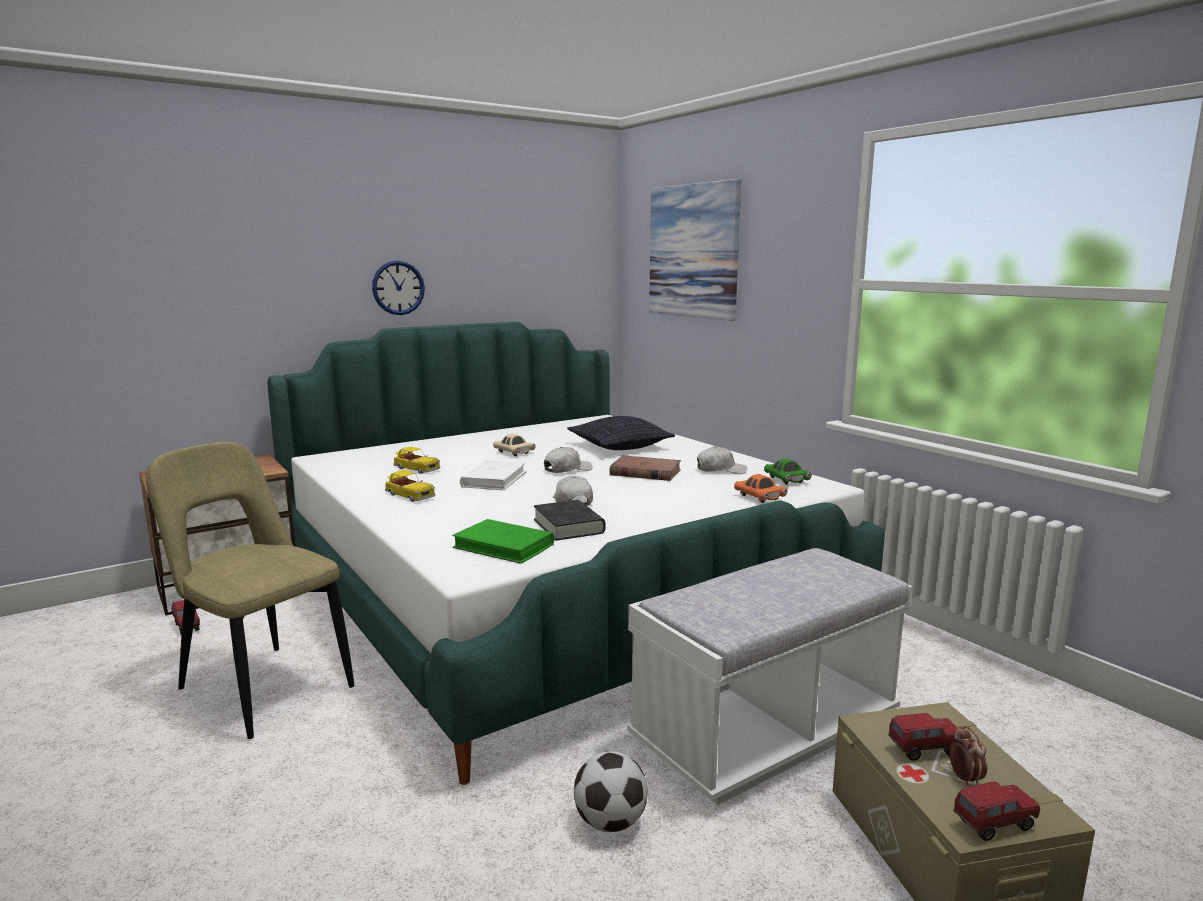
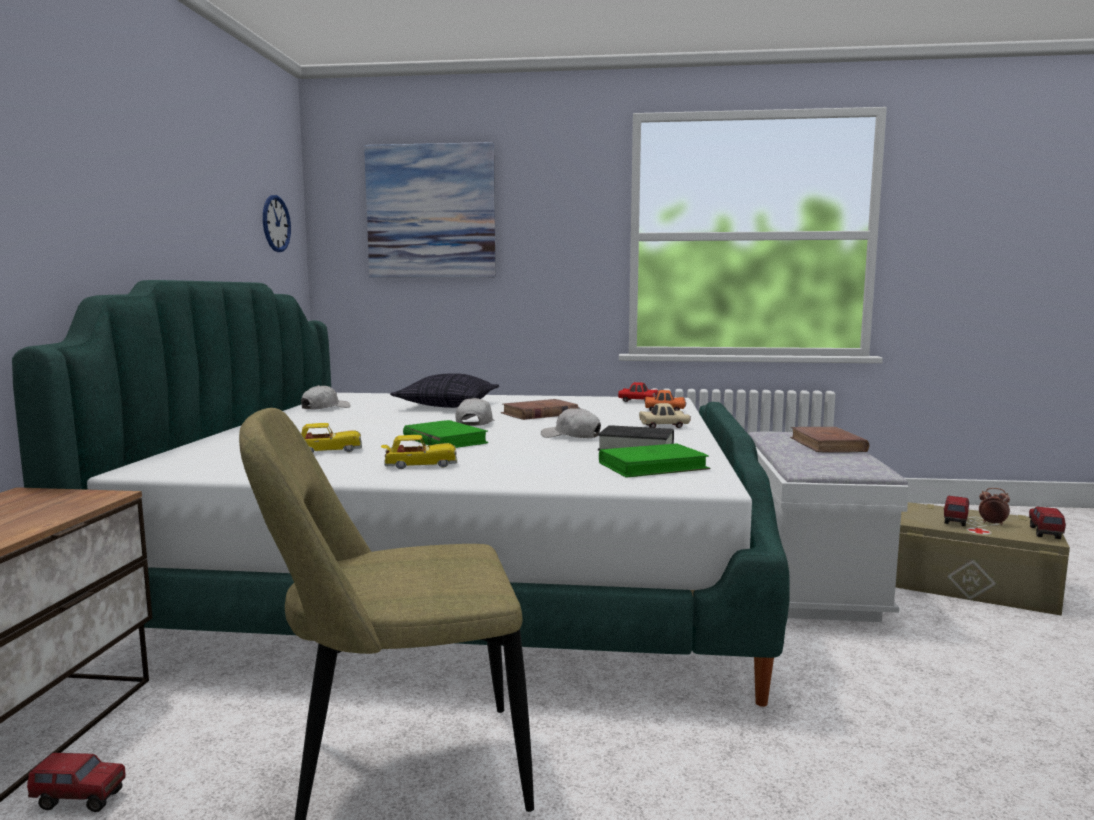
camera: 50 degrees left, 5 degrees down
wall clock [372,261,425,315] -> wall clock moved to [263,195,291,252]
white book [460,461,527,490] -> green book [403,420,488,448]
beige toy car [493,434,536,456] -> beige toy car moved to [639,403,691,428]
football [574,751,648,832] -> none
white cap [697,446,747,474] -> white cap moved to [301,385,350,410]
green toy car [764,458,812,485] -> red toy car [618,382,659,402]
none -> brown book [790,427,869,452]

